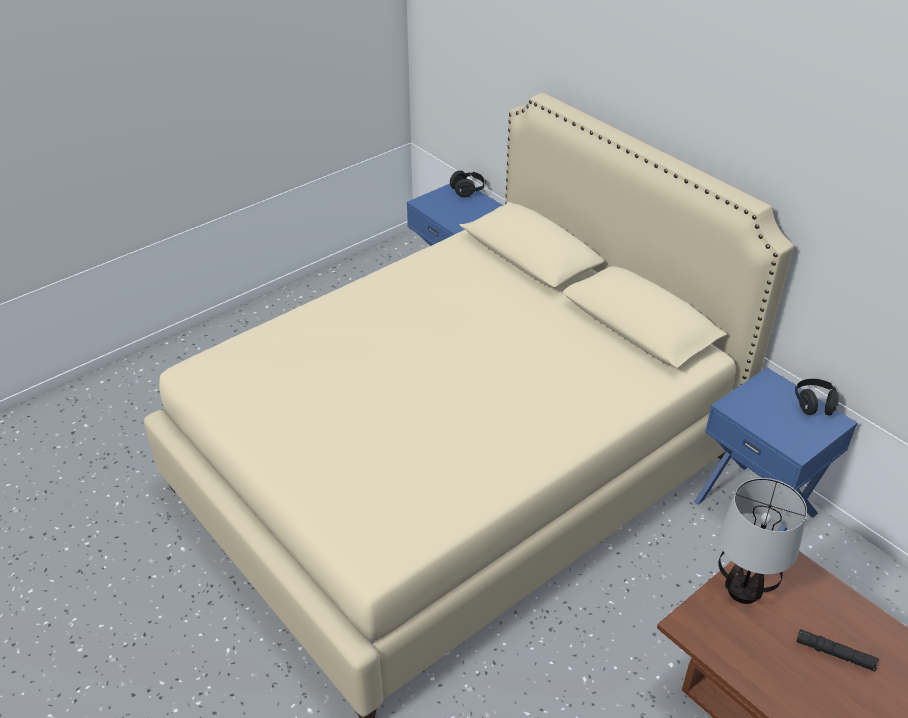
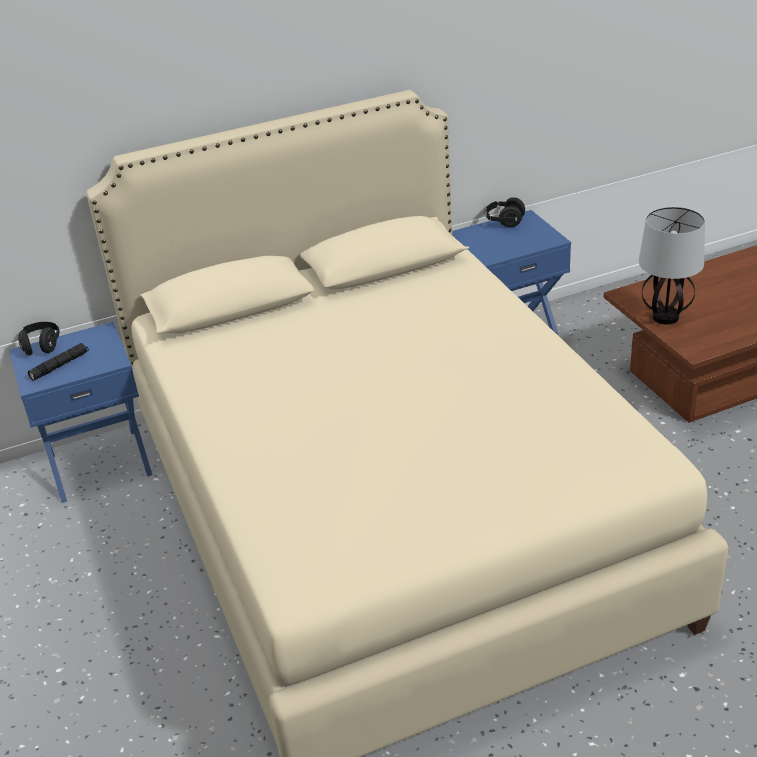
camera: 70 degrees left, 5 degrees down
black flashlight [797,629,879,671] -> black flashlight moved to [28,343,89,381]

